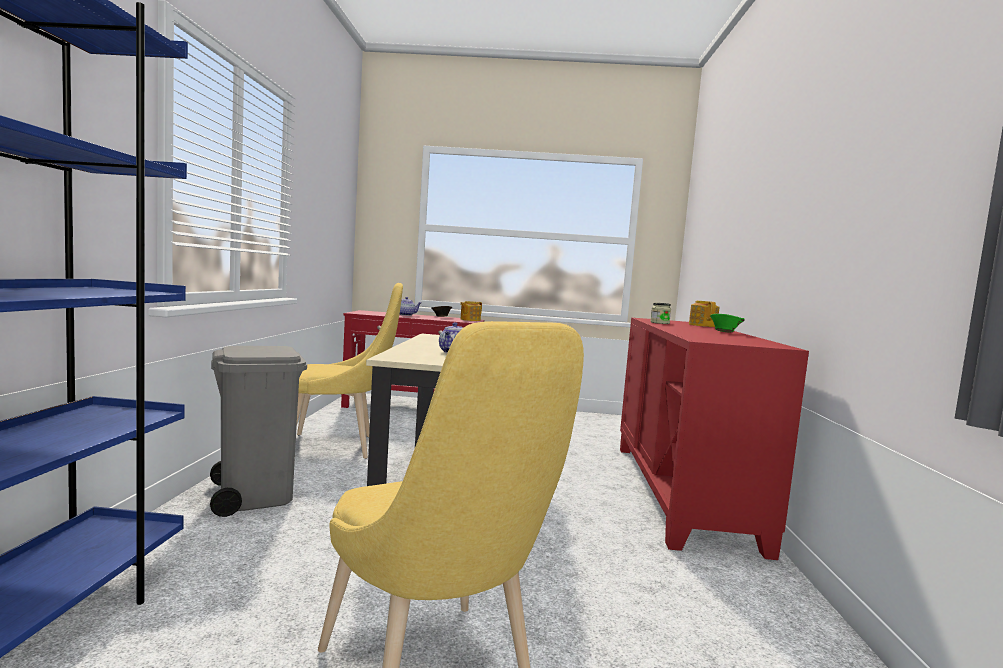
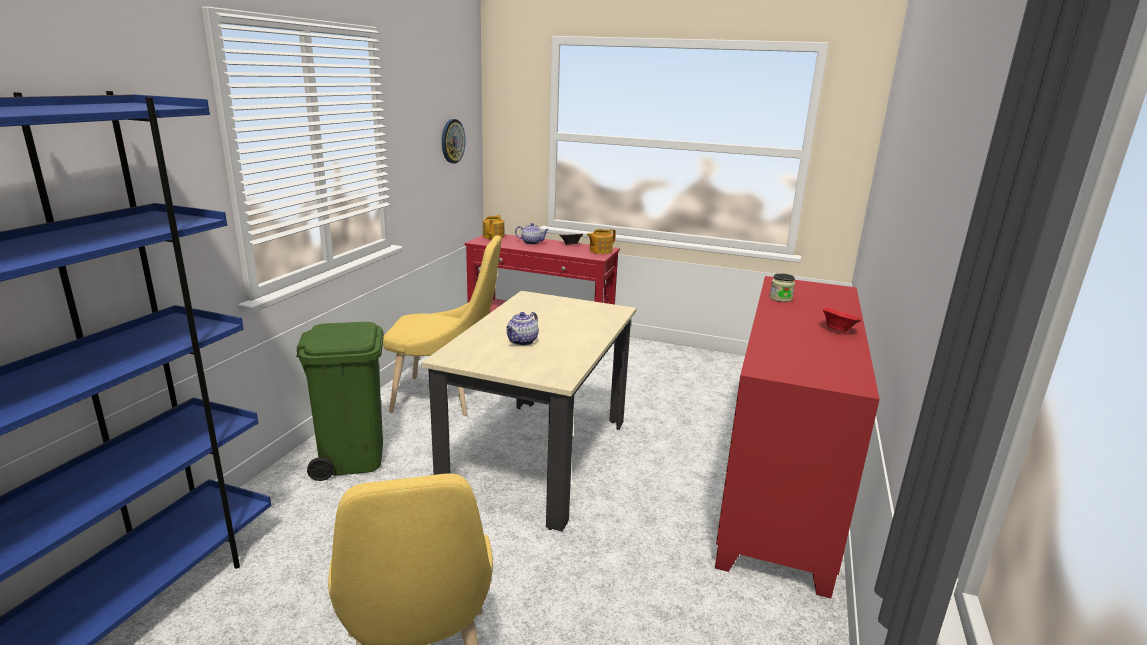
camera: 15 degrees right, 15 degrees up
grey trash can [210,346,307,517] -> green trash can [296,322,384,481]
teapot [689,301,719,327] -> teapot moved to [483,215,504,239]
green bowl [710,314,744,333] -> red bowl [823,308,861,332]
none -> wall clock [442,119,466,164]

